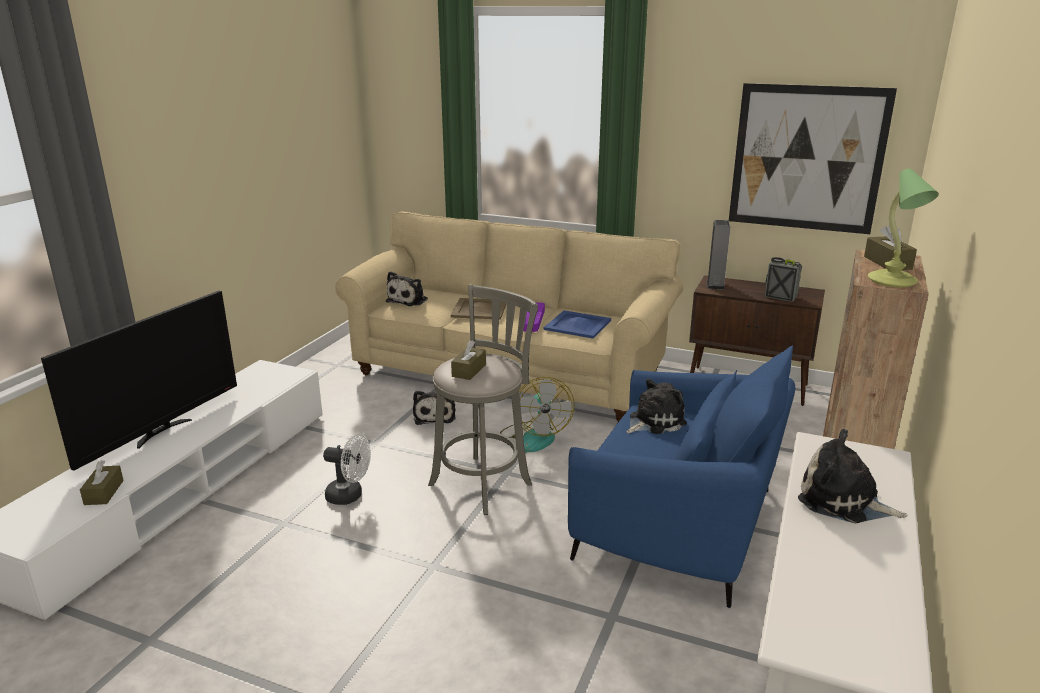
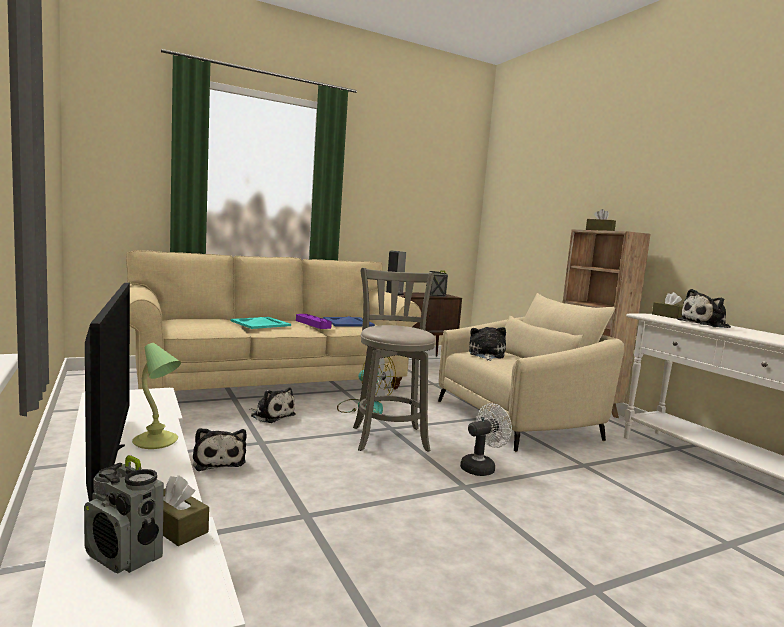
camera: 50 degrees left, 15 degrees down
white fan [323,434,371,505] -> white fan moved to [460,403,512,476]
plush toy [386,271,428,306] -> plush toy moved to [193,428,247,471]
beige tray [451,298,507,320] -> turquoise tray [231,317,291,329]
brown tissue box [451,340,486,380] -> brown tissue box moved to [652,292,683,319]
blue armchair [568,345,795,608] -> beige armchair [438,293,625,452]
picture [729,83,897,234] -> none
table lamp [868,168,939,287] -> table lamp moved to [132,343,181,449]
none -> radio [84,455,164,573]

